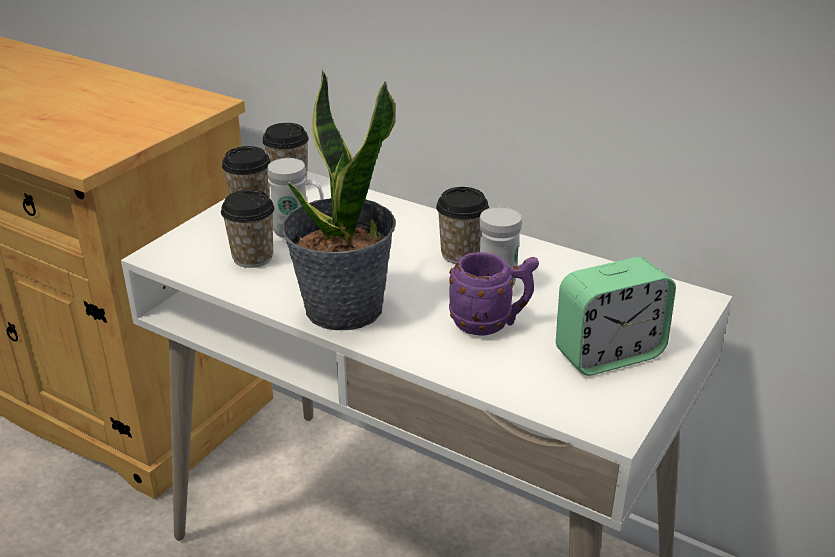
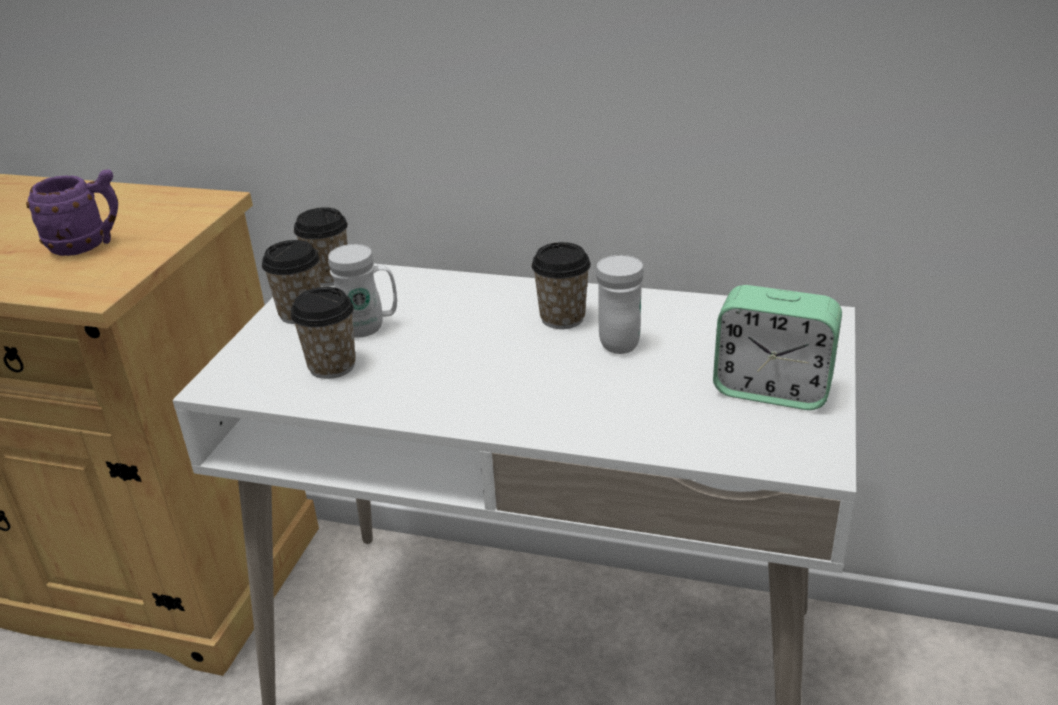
camera: 15 degrees left, 0 degrees up
potted plant [282,70,396,330] -> none
purple mug [449,252,539,336] -> purple mug moved to [26,169,118,256]
alarm clock [556,257,676,376] -> alarm clock turned 60 degrees clockwise [713,285,842,410]

